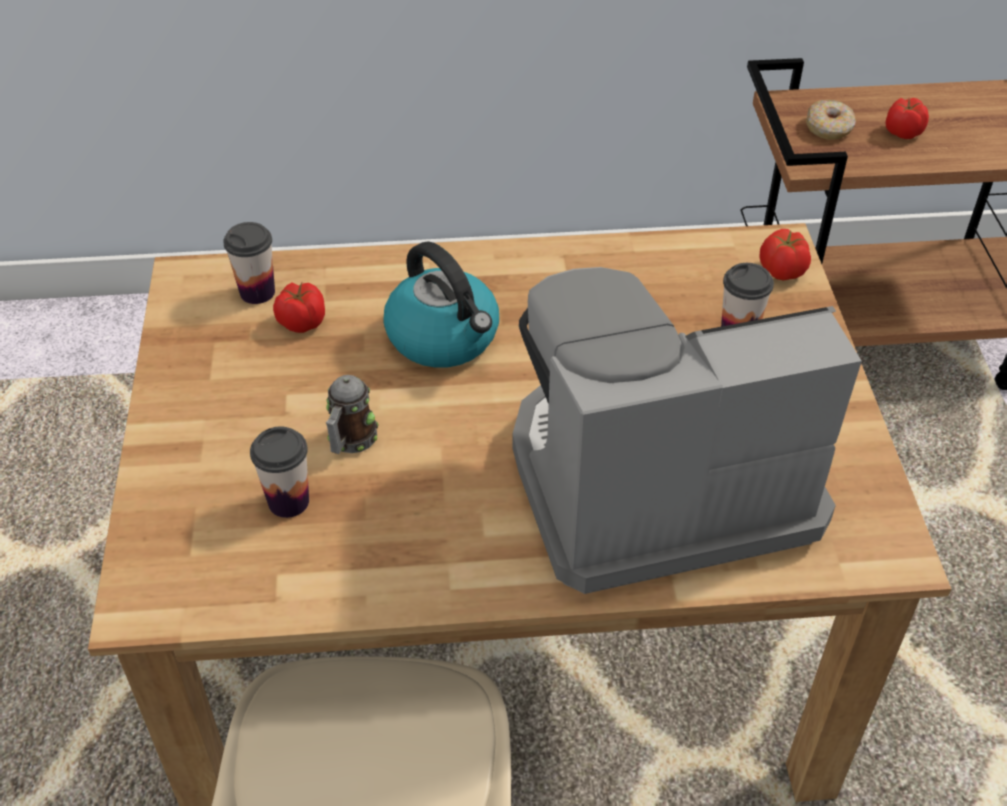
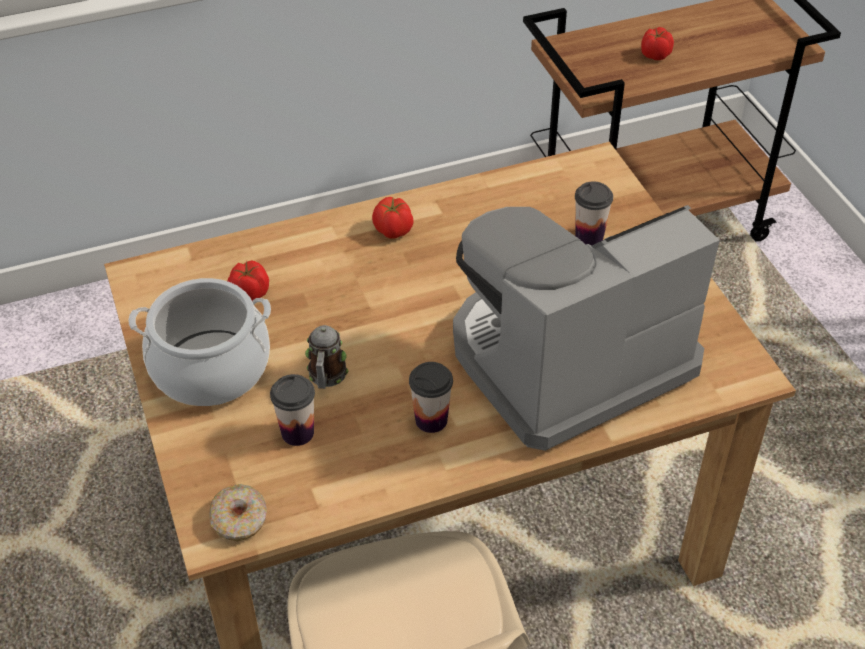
camera: 15 degrees left, 0 degrees up
cup [223,222,275,304] -> cup moved to [409,362,453,433]
kettle [383,241,499,368] -> none
tomato [759,229,811,281] -> tomato moved to [372,197,413,239]
donut [806,100,856,140] -> donut moved to [209,484,267,542]
none -> cooking pot [128,278,271,406]

